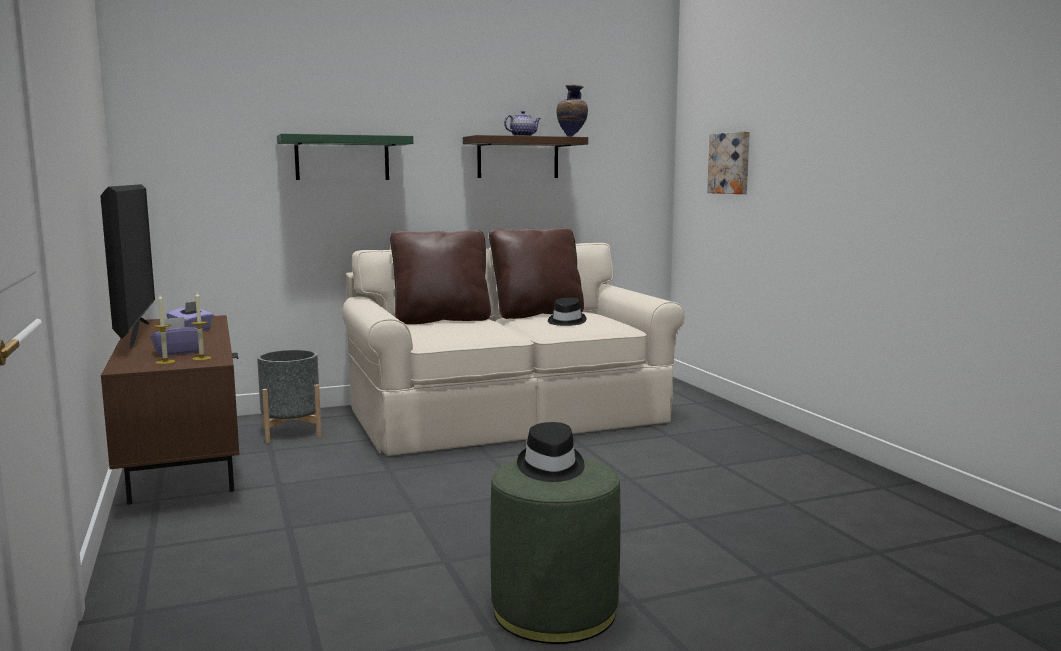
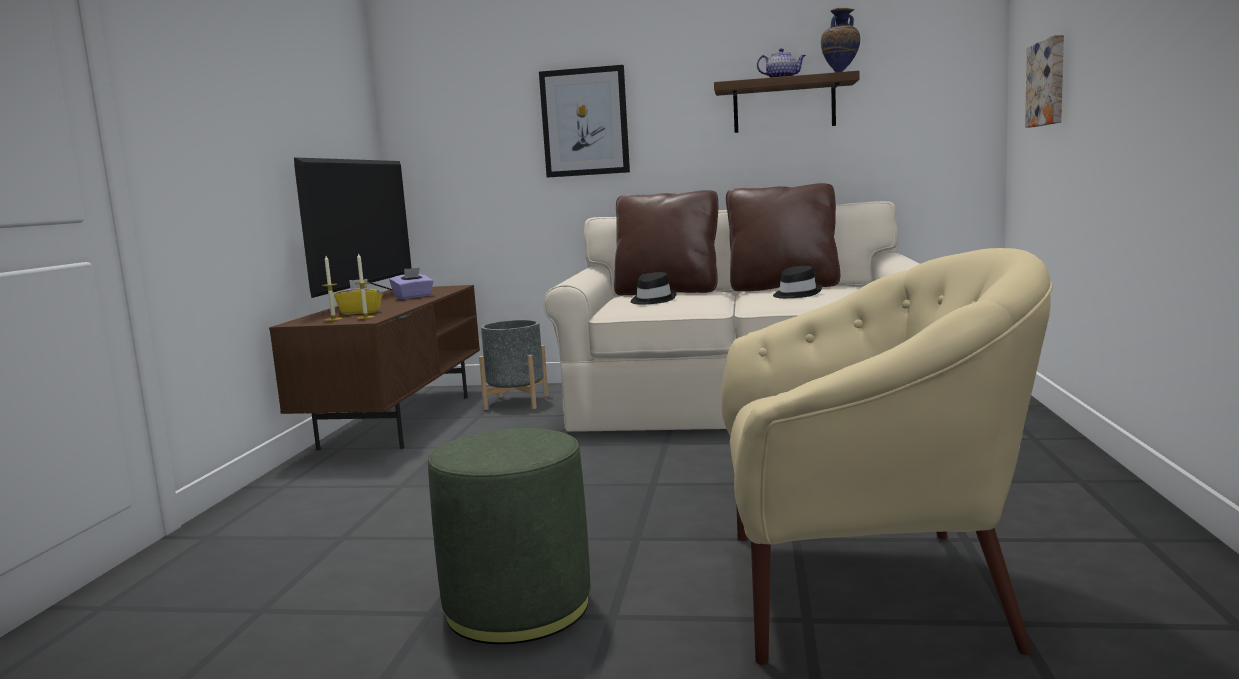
camera: 30 degrees right, 0 degrees up
purple tissue box [150,317,199,356] -> yellow tissue box [334,279,383,315]
green shelf [277,133,413,180] -> picture [539,65,630,178]
black hat [517,422,585,482] -> black hat moved to [630,272,676,304]
none -> beige armchair [721,248,1053,665]

